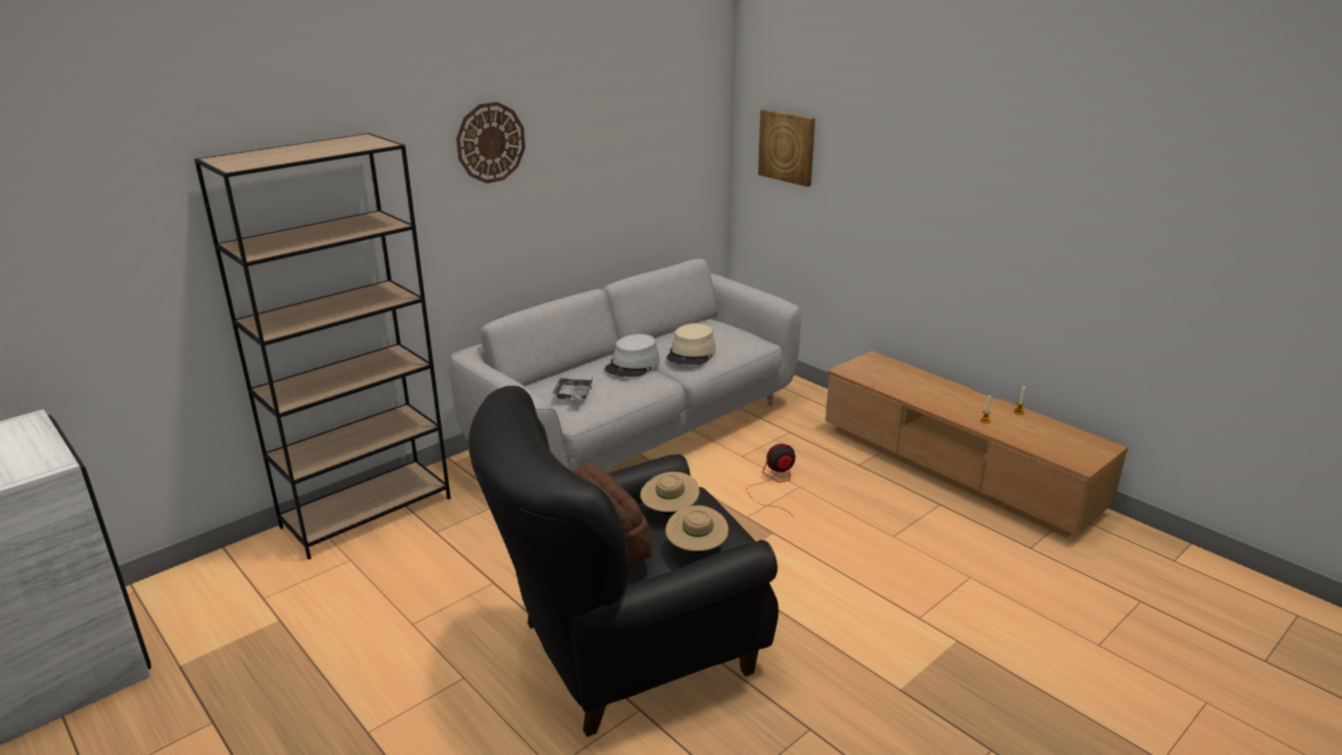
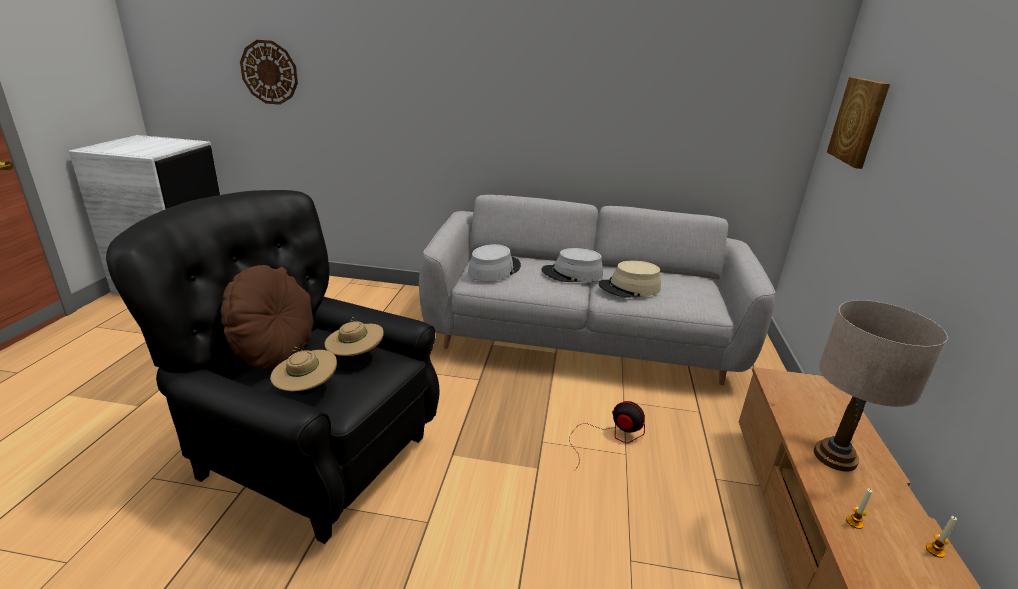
camera: 50 degrees right, 0 degrees up
beige bookcase [194,133,451,560] -> none
wall clock [456,102,525,183] -> wall clock moved to [240,40,298,105]
grey tray [552,378,593,401] -> grey hat [468,244,521,281]
none -> beige table lamp [814,300,948,472]

